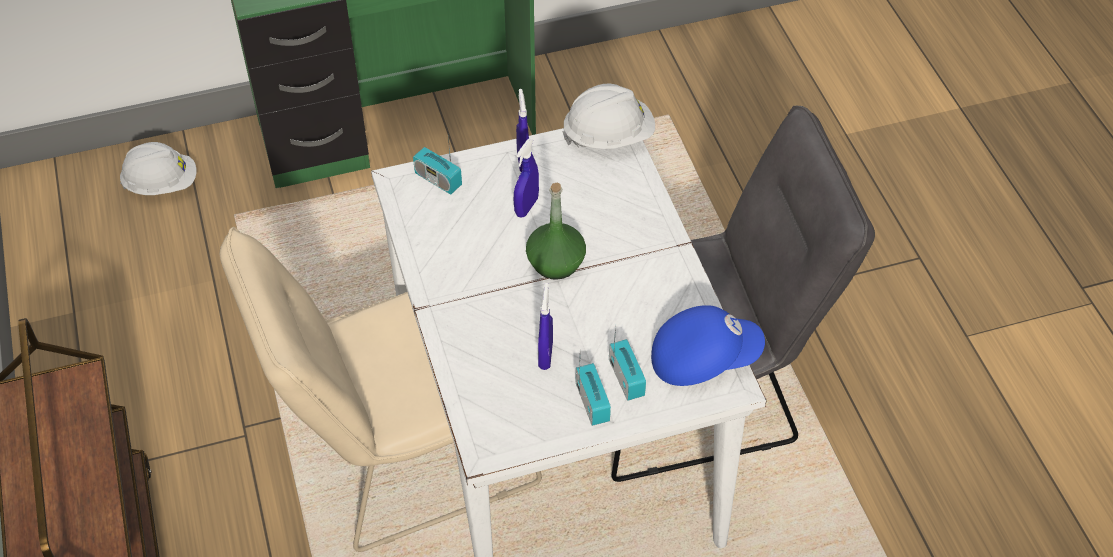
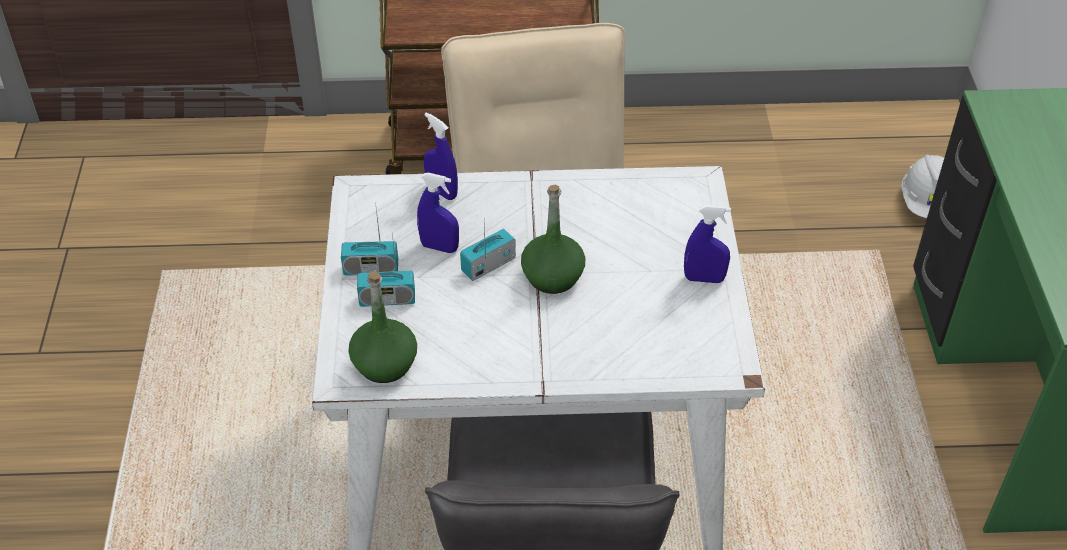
camera: 105 degrees right, 5 degrees down
radio [413,136,462,194] -> radio moved to [460,226,516,281]
blue spray bottle [514,139,539,217] -> blue spray bottle moved to [424,112,458,200]
white hard hat [563,84,655,149] -> none
blue cap [651,305,765,386] -> green bottle [348,271,417,383]

